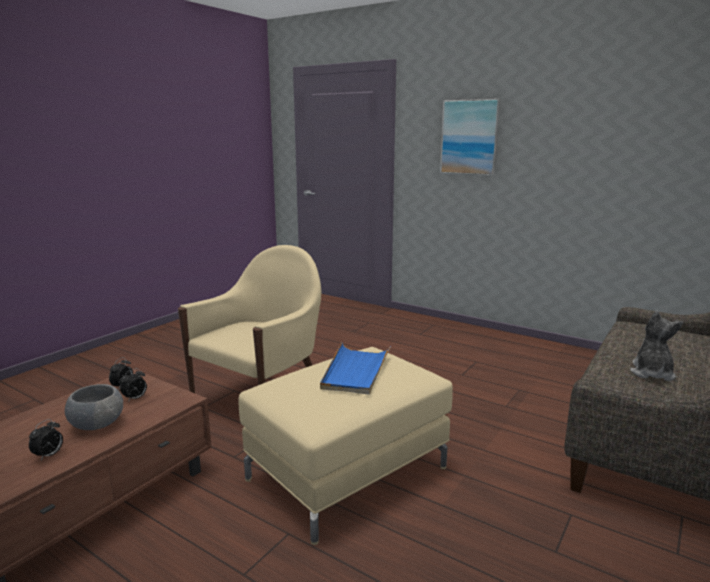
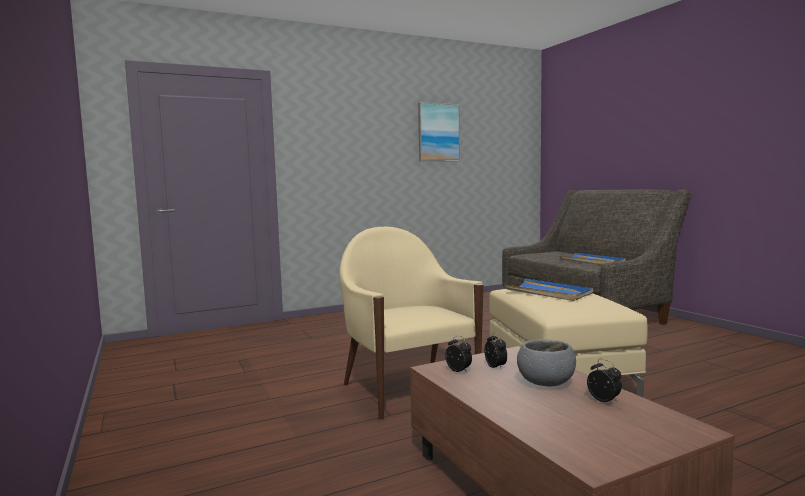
camera: 60 degrees left, 10 degrees down
picture [440,99,501,176] -> picture moved to [418,102,460,161]
plush toy [630,310,683,381] -> blue tray [560,253,625,265]

